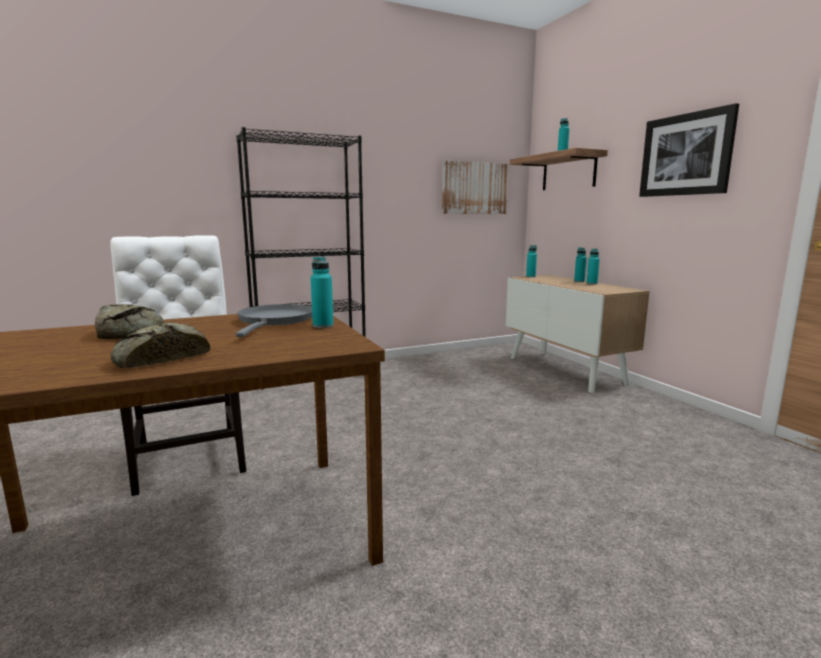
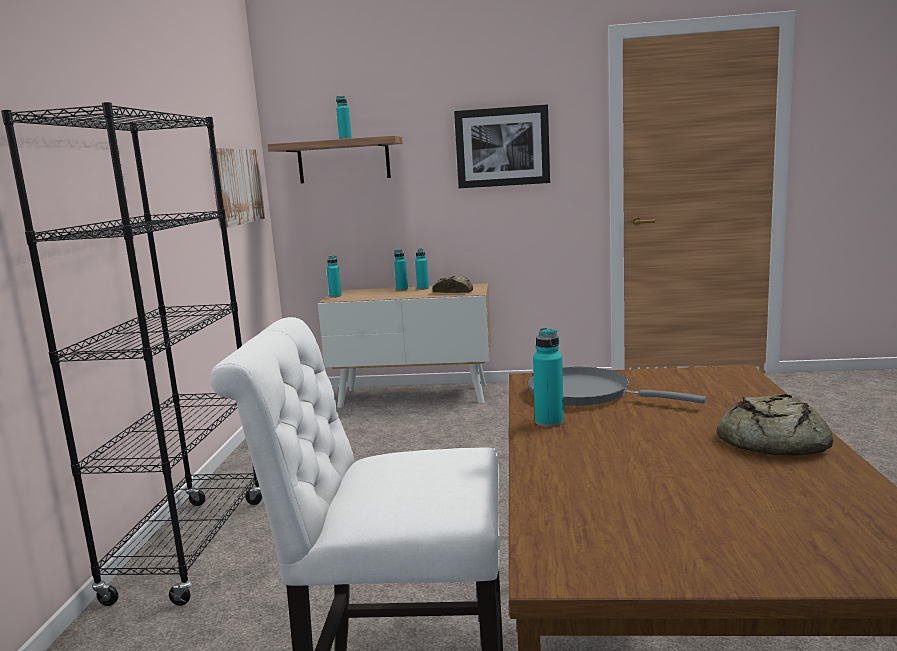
camera: 60 degrees left, 0 degrees up
bread [95,304,165,339] -> bread moved to [432,276,473,293]
turquoise bottle [311,256,334,328] -> turquoise bottle moved to [533,328,564,427]

